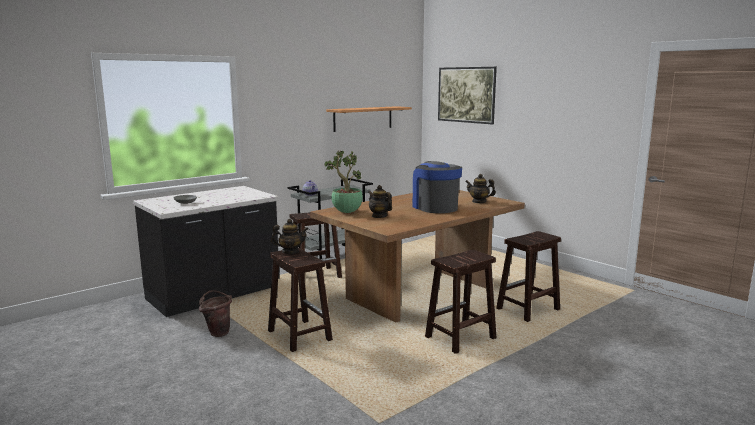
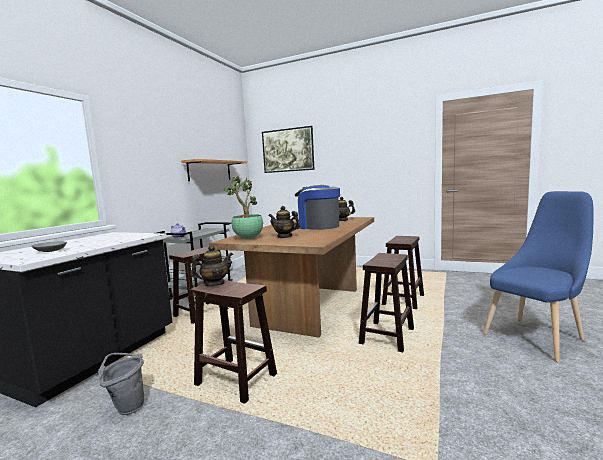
camera: 25 degrees left, 5 degrees down
brown bucket [199,290,232,337] -> grey bucket [98,353,144,415]
none -> blue chair [483,191,594,362]

